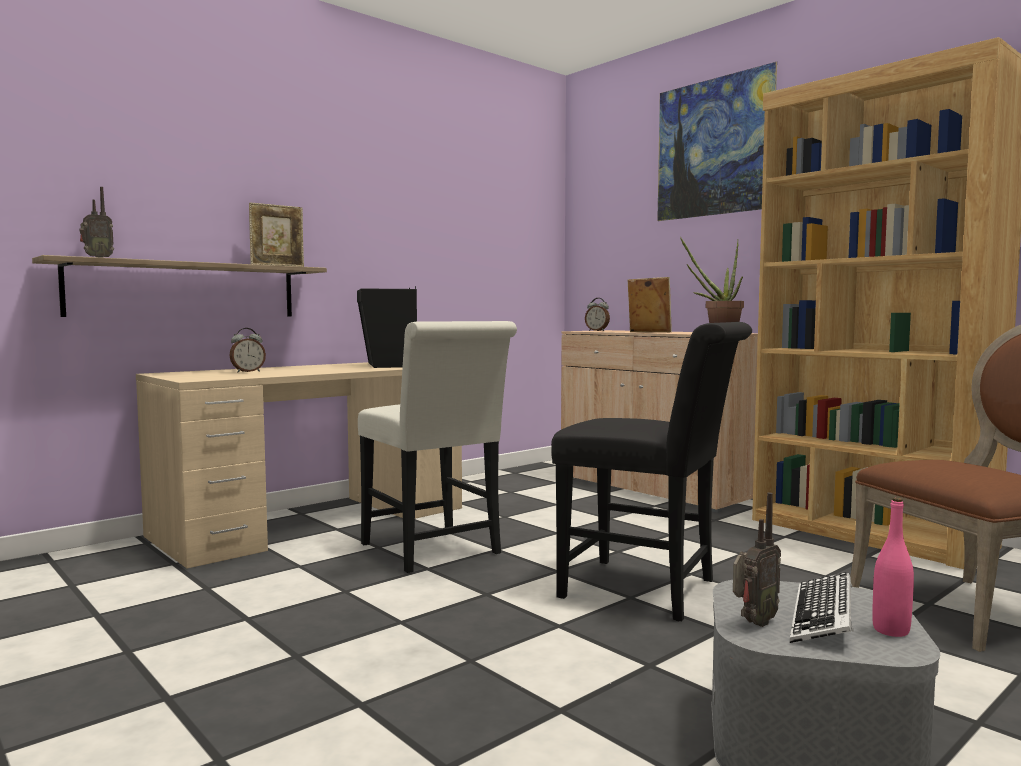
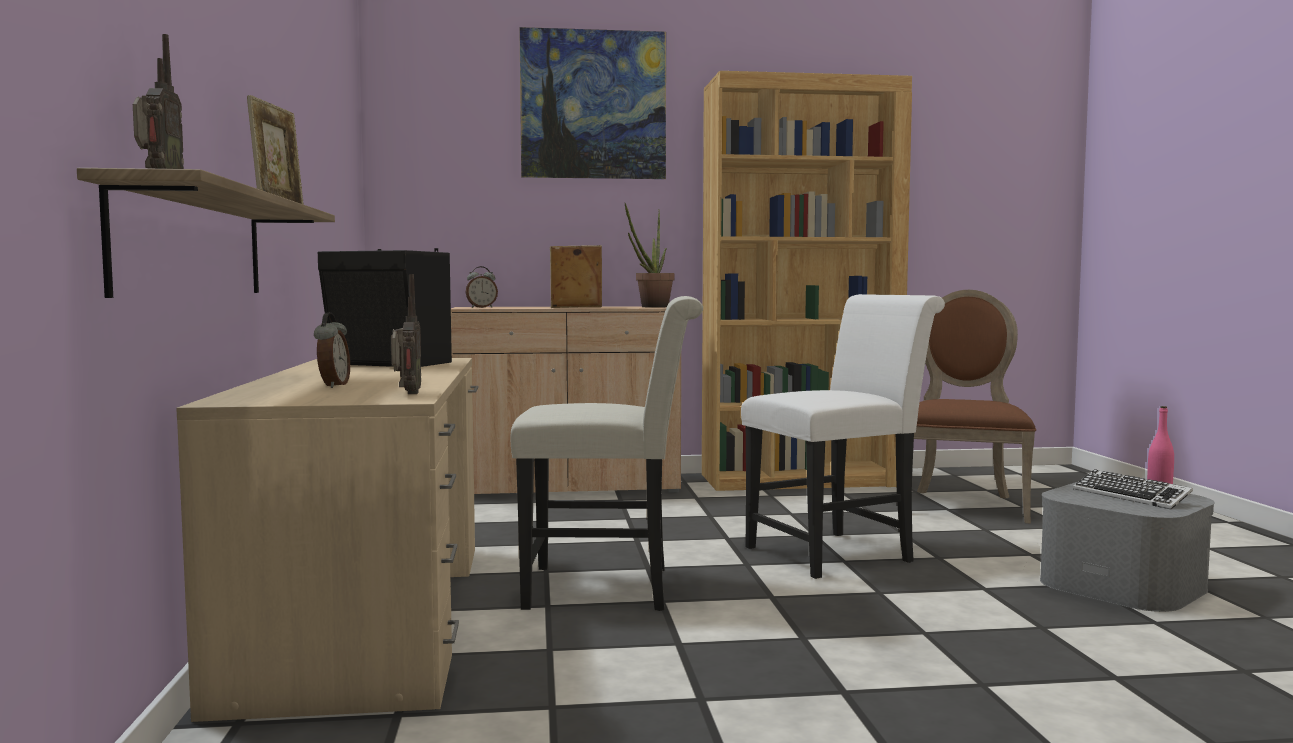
camera: 55 degrees left, 0 degrees up
black chair [551,322,752,621] -> white chair [741,294,945,579]
radio [733,493,781,627] -> radio moved to [391,274,421,394]

